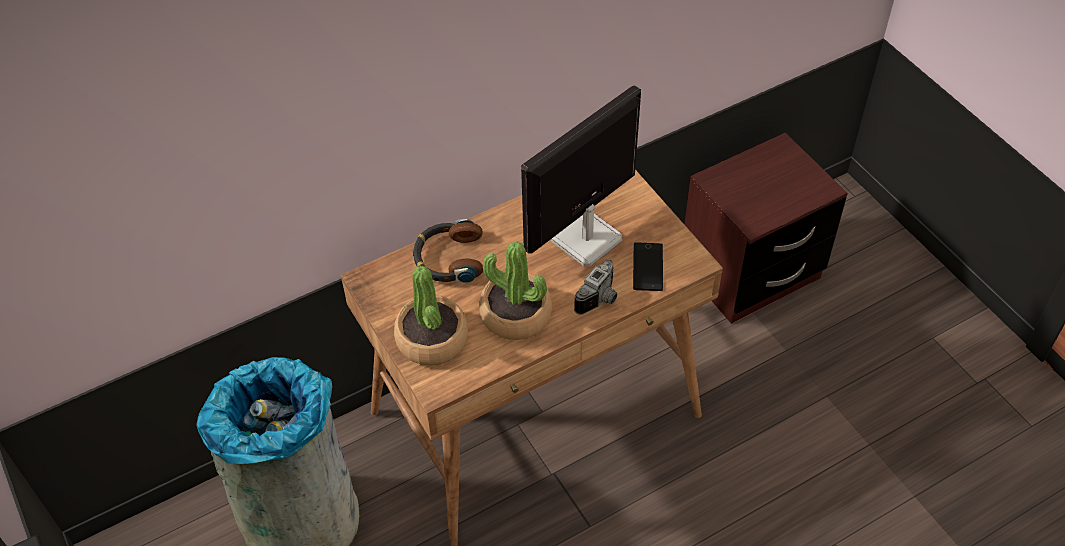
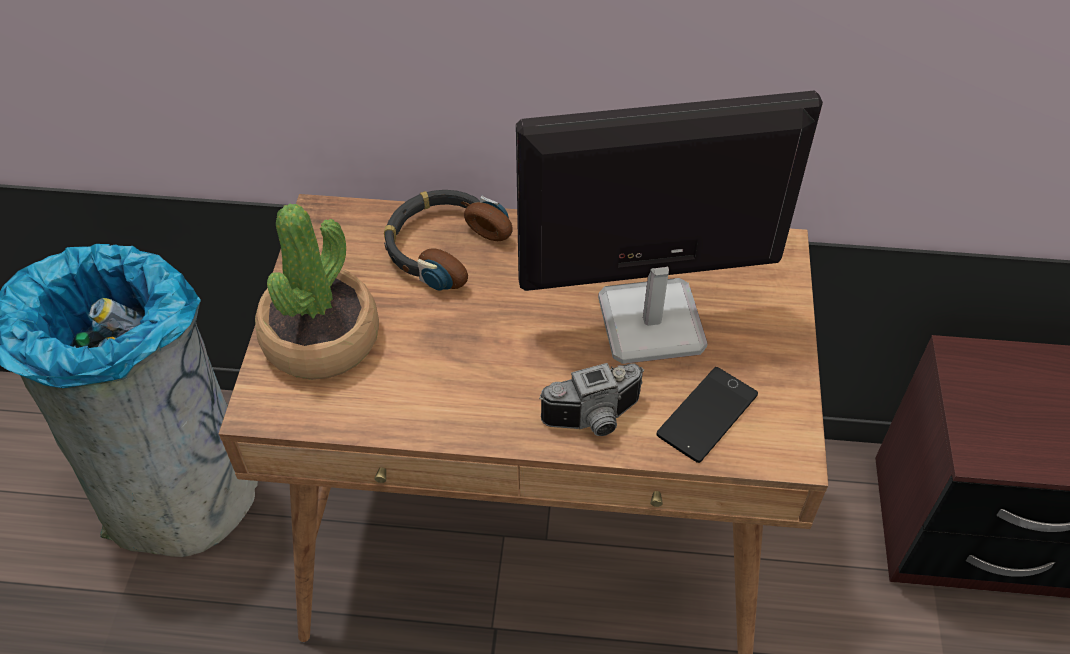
camera: 35 degrees right, 0 degrees up
potted plant [479,242,552,340] -> none

